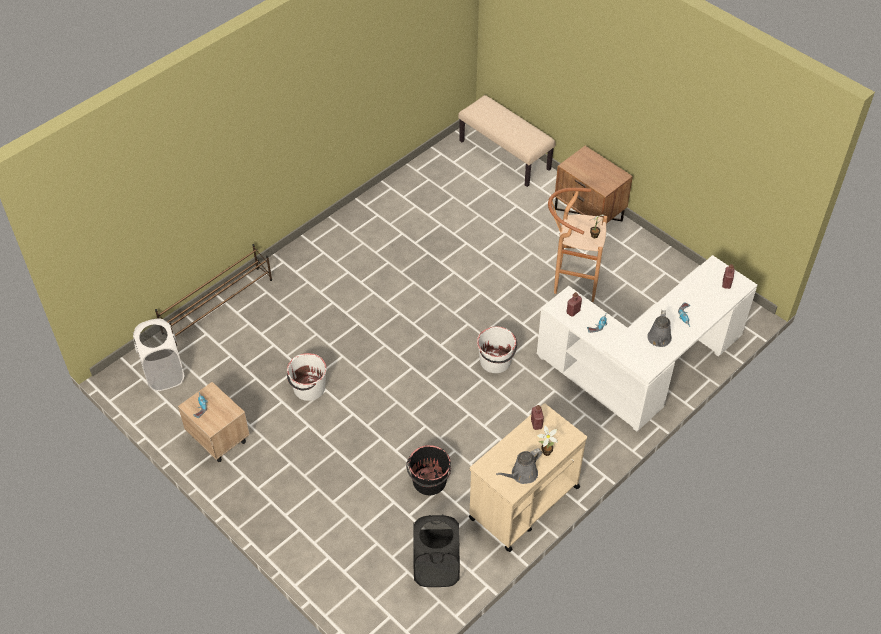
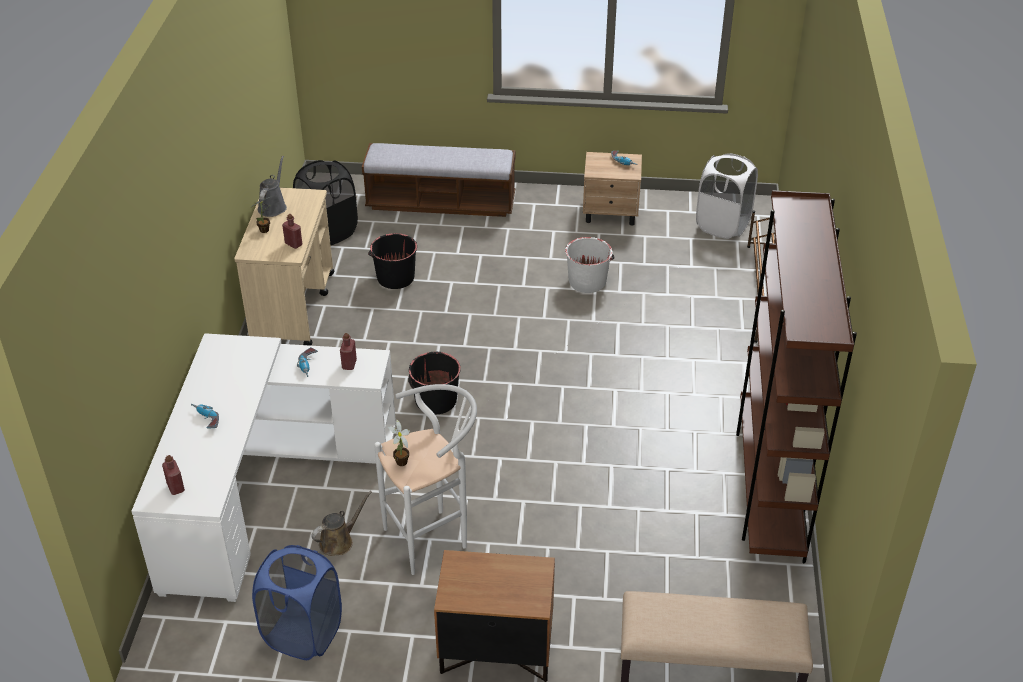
camera: 140 degrees right, 10 degrees down
white bucket [477,326,517,373] -> black bucket [408,352,461,414]
brown stool [548,188,608,302] -> white stool [374,384,477,575]
grey watering can [647,310,672,347] -> none
none -> blue laundry basket [252,545,342,660]
none -> brown watering can [311,491,372,556]
none -> bench [362,143,515,217]
none -> brown bookcase [736,190,857,563]

